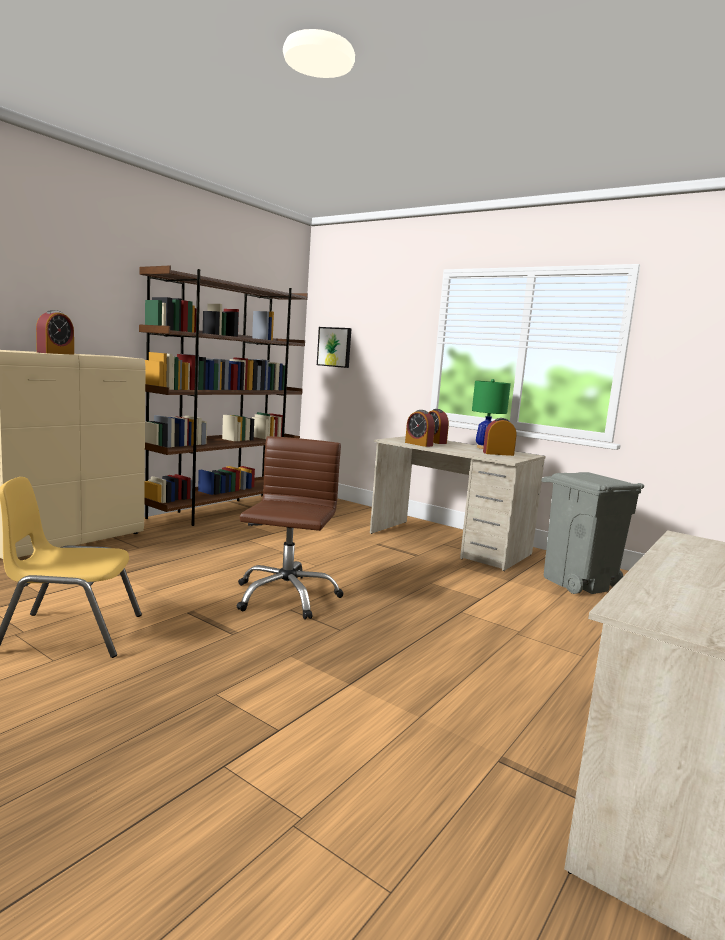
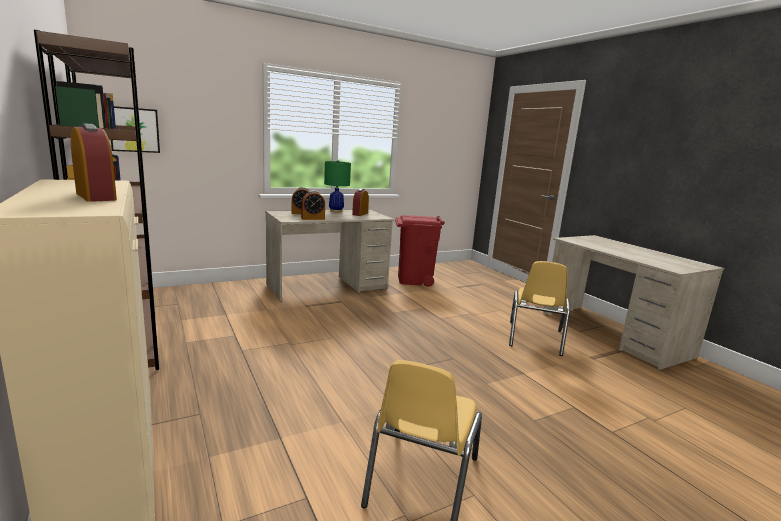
camera: 65 degrees left, 5 degrees up
brown office chair [237,436,343,620] -> none
grey trash can [542,472,644,594] -> red trash can [395,215,445,287]
none -> yellow chair [509,261,570,356]

